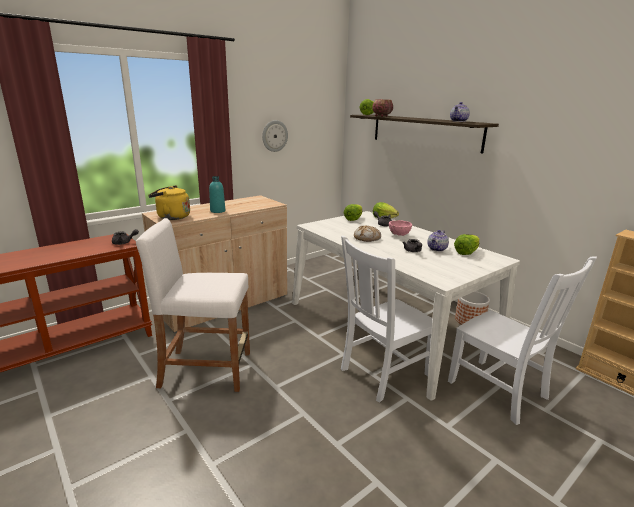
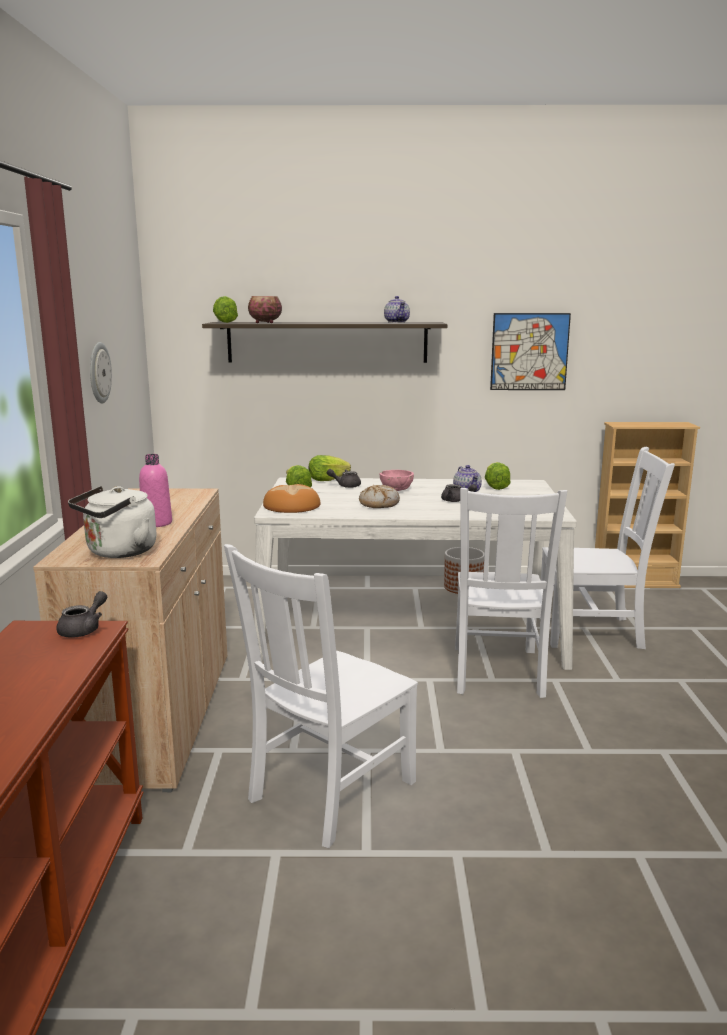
camera: 50 degrees left, 5 degrees down
white stool [136,218,250,392] -> white chair [224,544,418,848]
yellow kettle [148,185,190,220] -> white kettle [68,486,157,558]
turquoise bottle [209,176,225,213] -> pink bottle [139,454,172,527]
none -> bread [263,484,320,513]
none -> picture [490,313,571,390]

